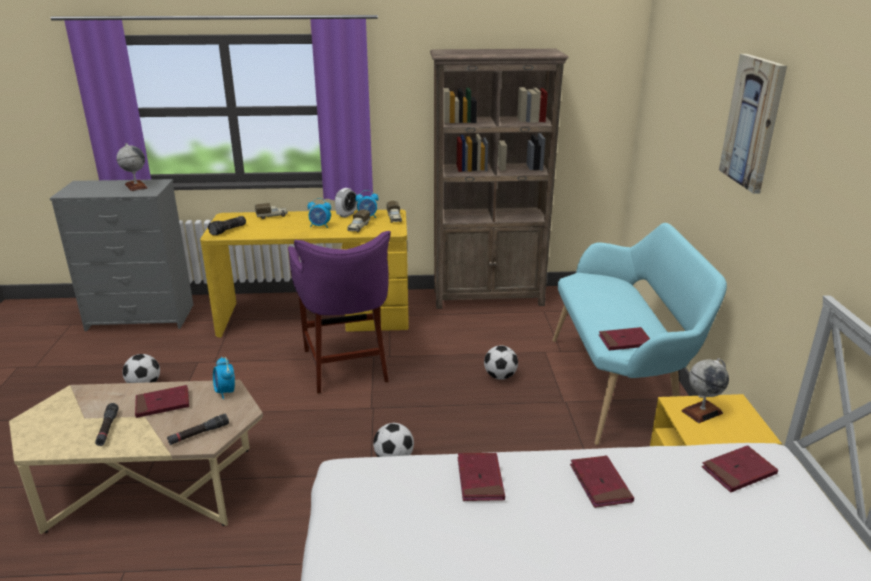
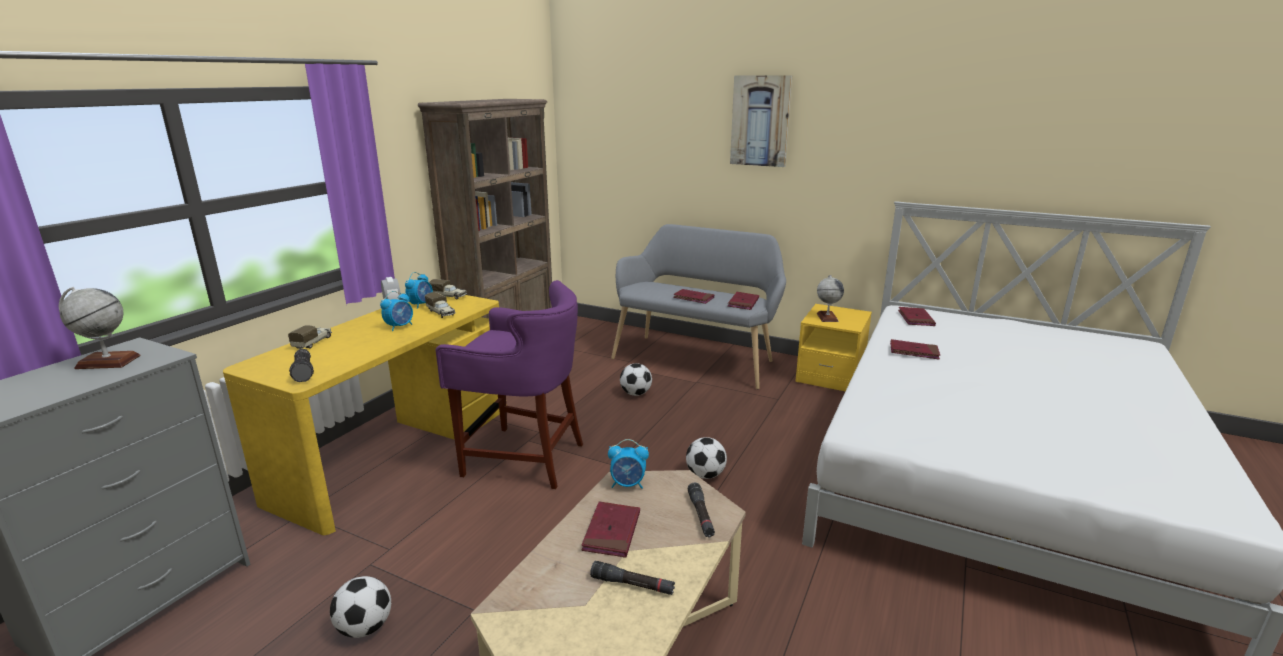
camera: 60 degrees left, 5 degrees down
red book [458,453,505,501] -> red book moved to [673,289,714,304]
turquoise bench [553,223,727,445] -> grey bench [611,224,786,389]

